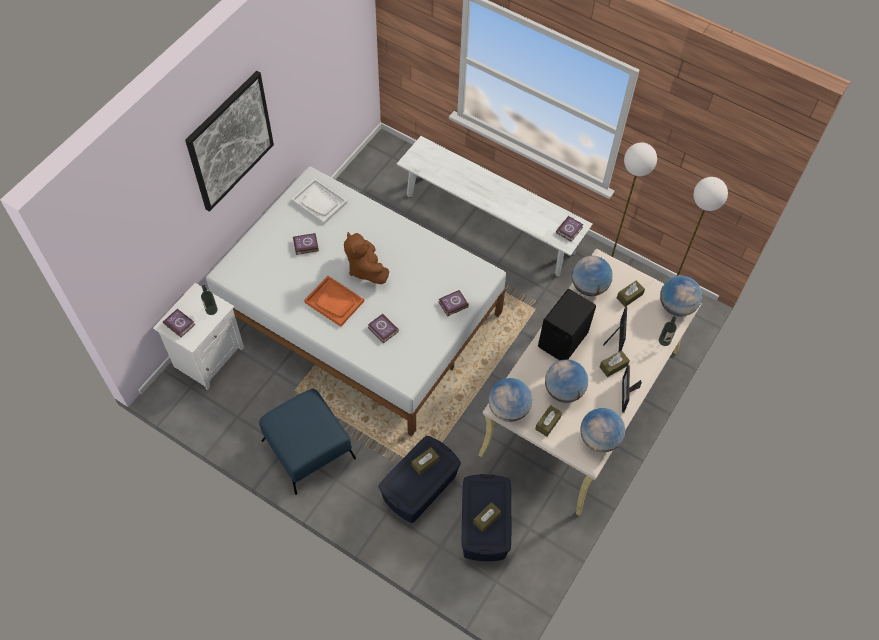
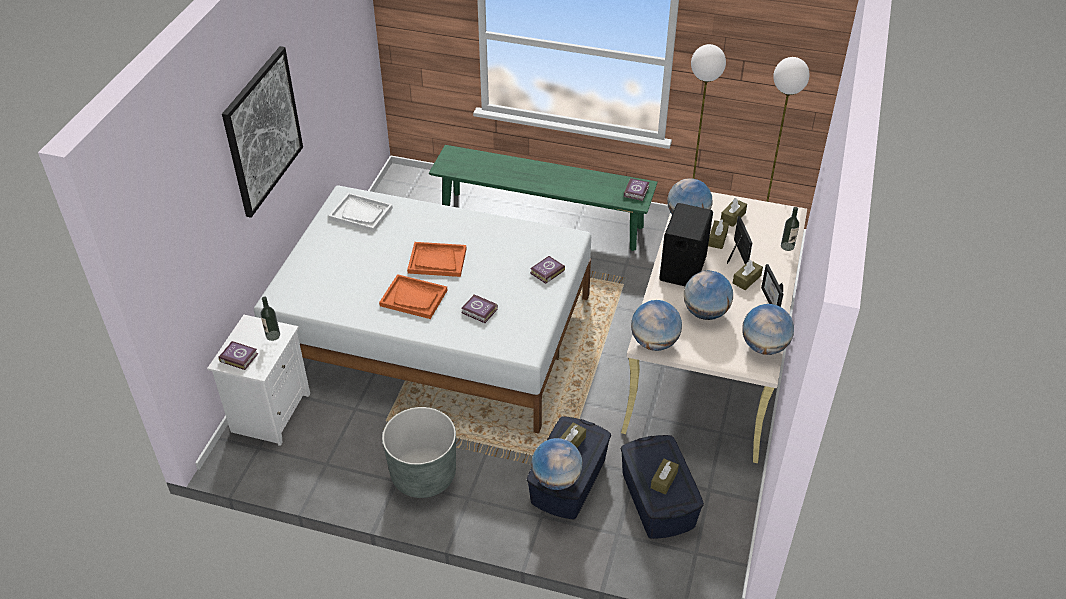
camera: 15 degrees left, 15 degrees down
blue ottoman [259,389,356,495] -> grey planter [382,407,456,498]
book [293,233,319,255] -> none
brown plush toy [344,232,389,284] -> orange tray [407,242,467,277]
white bench [397,136,593,276] -> green bench [429,145,658,251]
brown tissue box [535,405,562,437] -> brown tissue box moved to [708,220,729,249]
globe [660,276,702,317] -> globe moved to [531,438,583,490]

